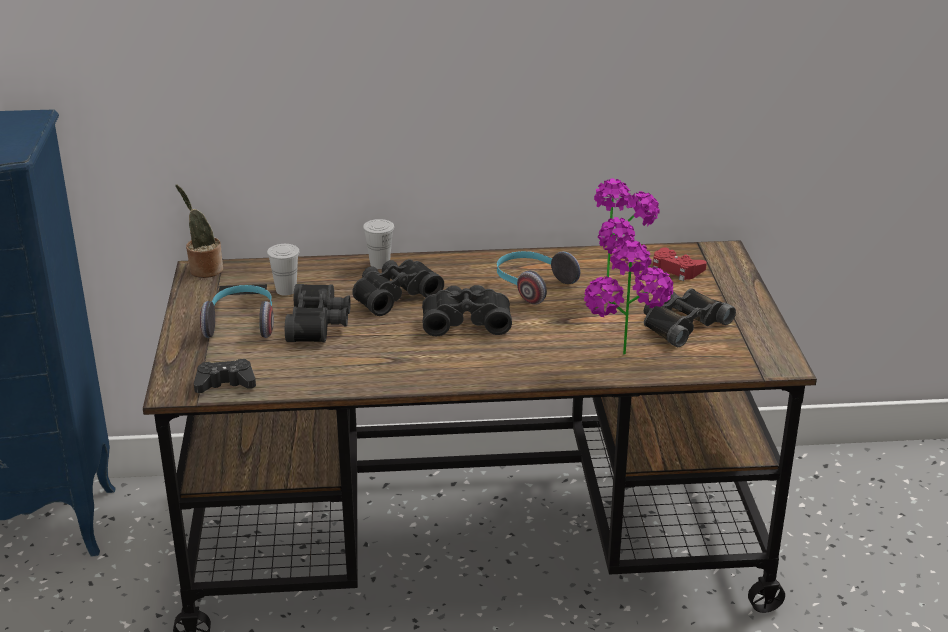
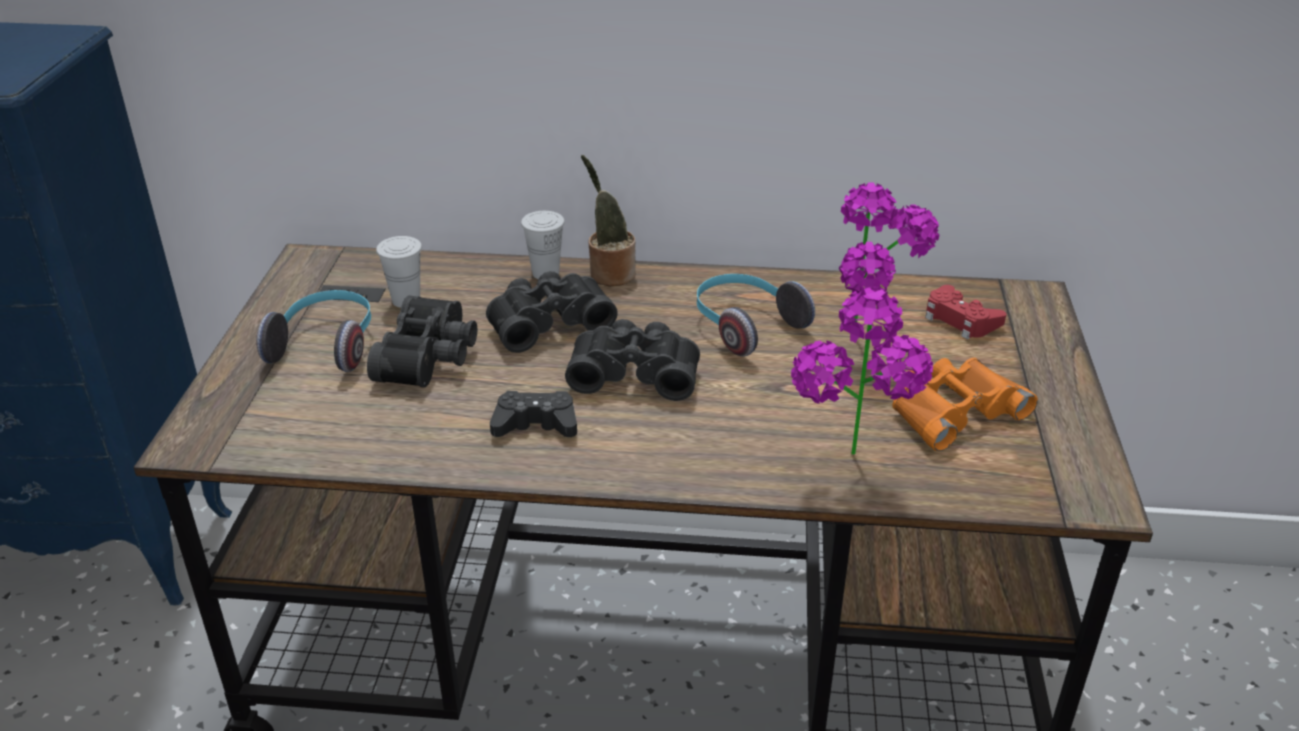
camera: 10 degrees right, 5 degrees up
potted plant [175,184,223,278] -> potted plant moved to [581,155,636,286]
black game controller [194,359,256,393] -> black game controller moved to [490,391,577,437]
black binoculars [644,288,736,347] -> orange binoculars [892,358,1038,451]

